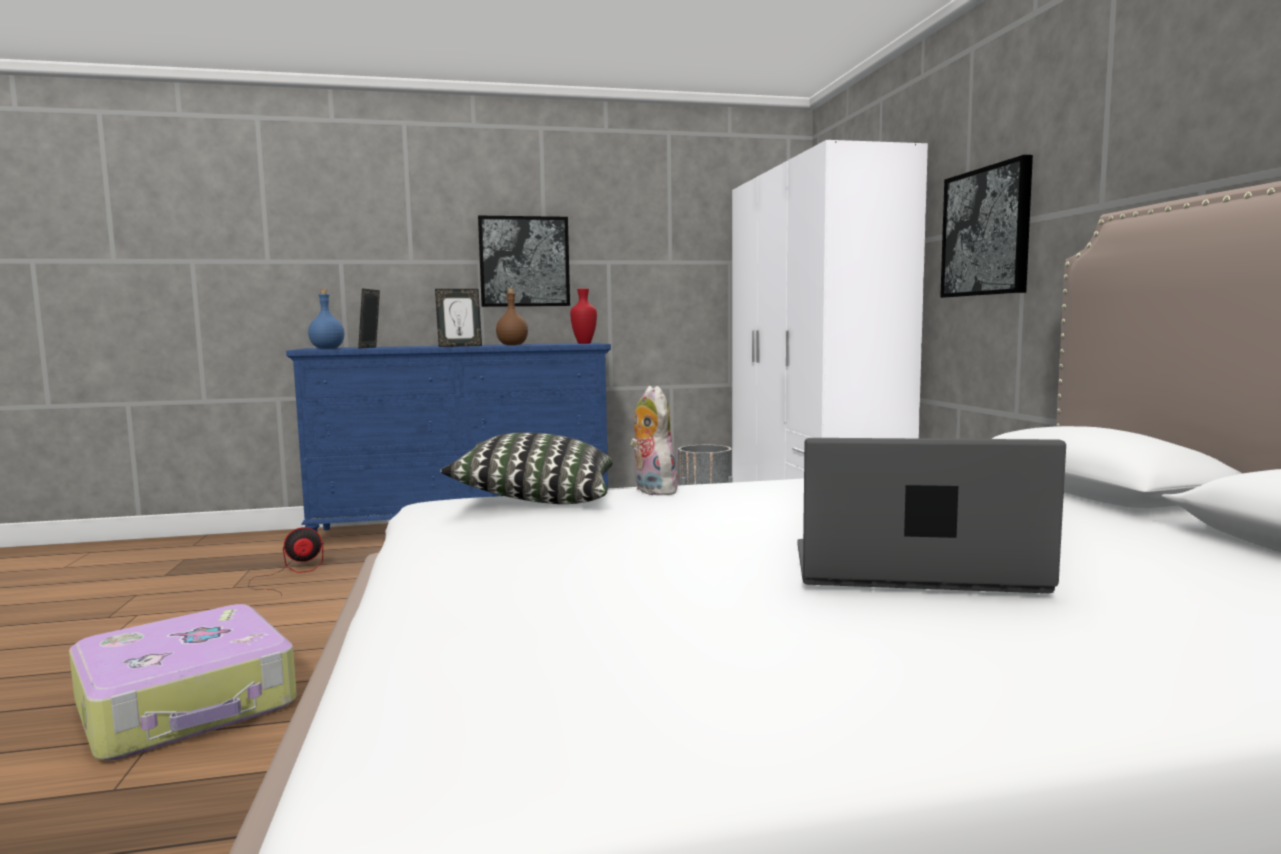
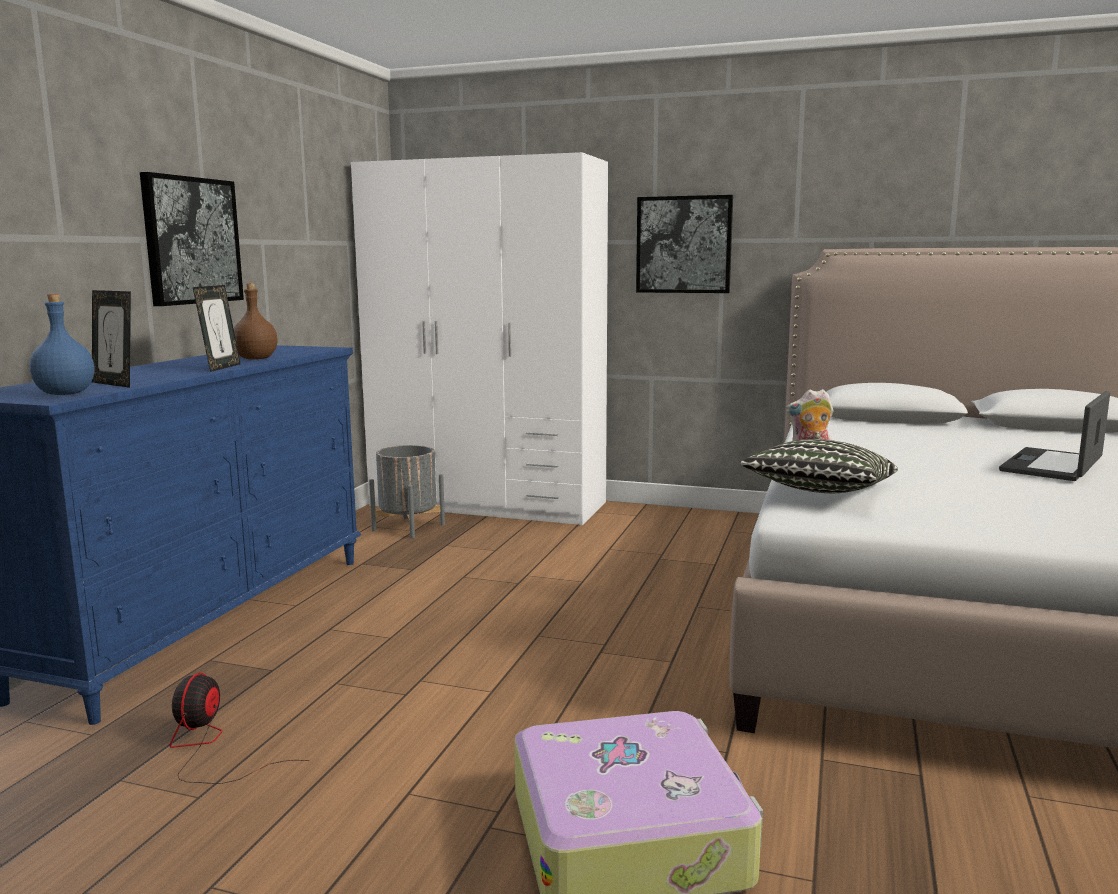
camera: 60 degrees left, 5 degrees up
red vase [570,289,597,344] -> none

